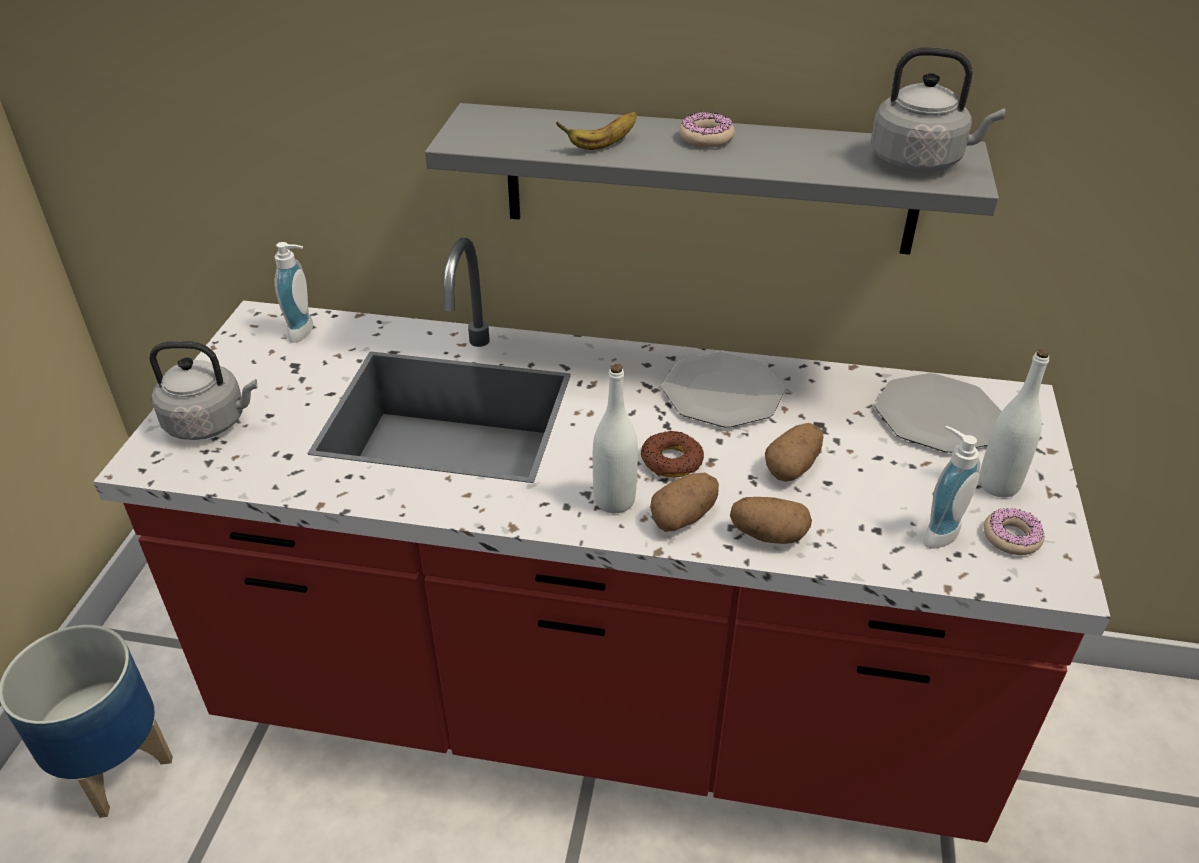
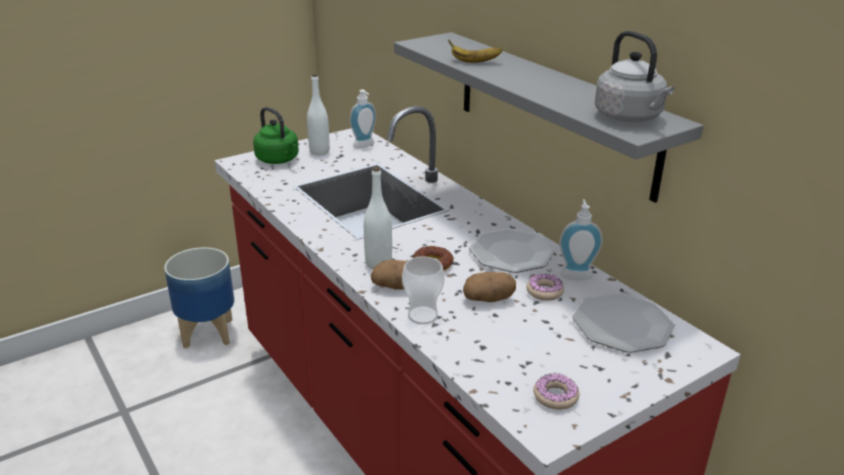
camera: 45 degrees right, 10 degrees down
grey kettle [149,341,257,440] -> green kettle [253,107,299,164]
donut [679,112,735,148] -> donut moved to [526,274,564,301]
potato [730,497,812,544] -> cup [402,256,445,324]
soap dispenser [923,426,980,549] -> soap dispenser moved to [559,199,603,280]
white bottle [979,349,1049,497] -> white bottle moved to [307,74,330,156]

